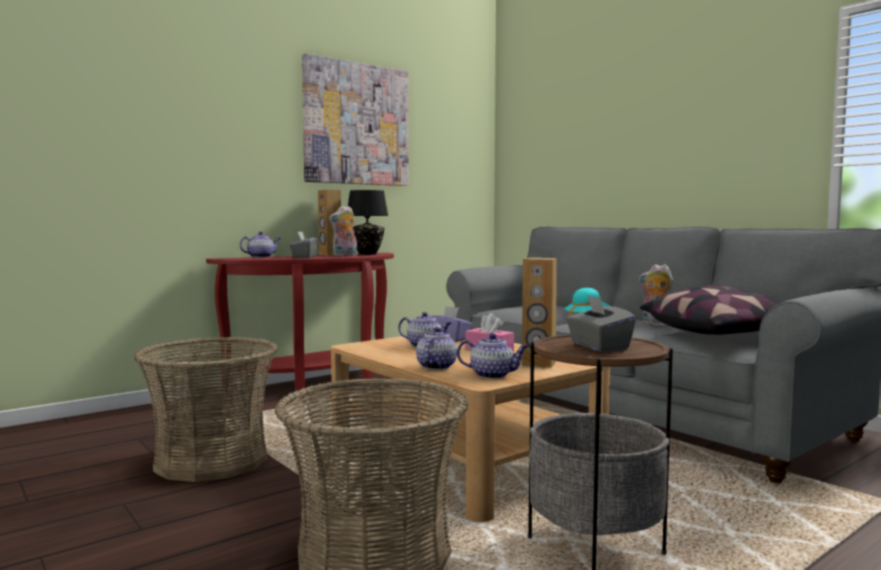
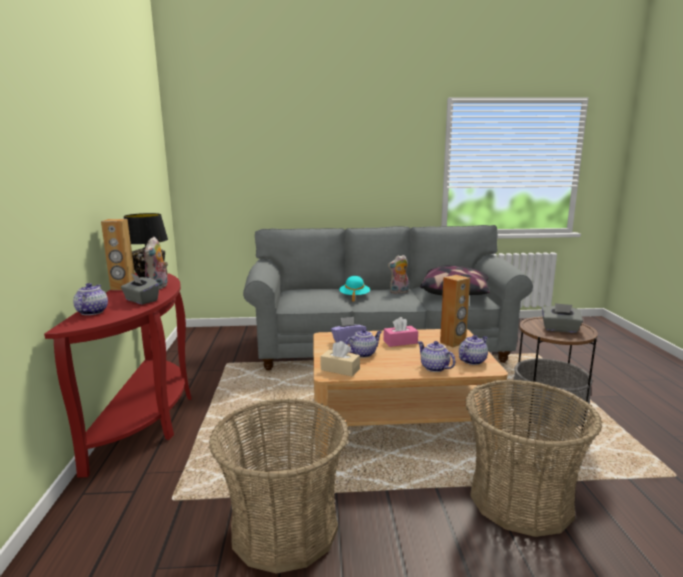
camera: 55 degrees left, 10 degrees up
picture [302,53,409,186] -> none
none -> beige tissue box [320,341,360,376]

